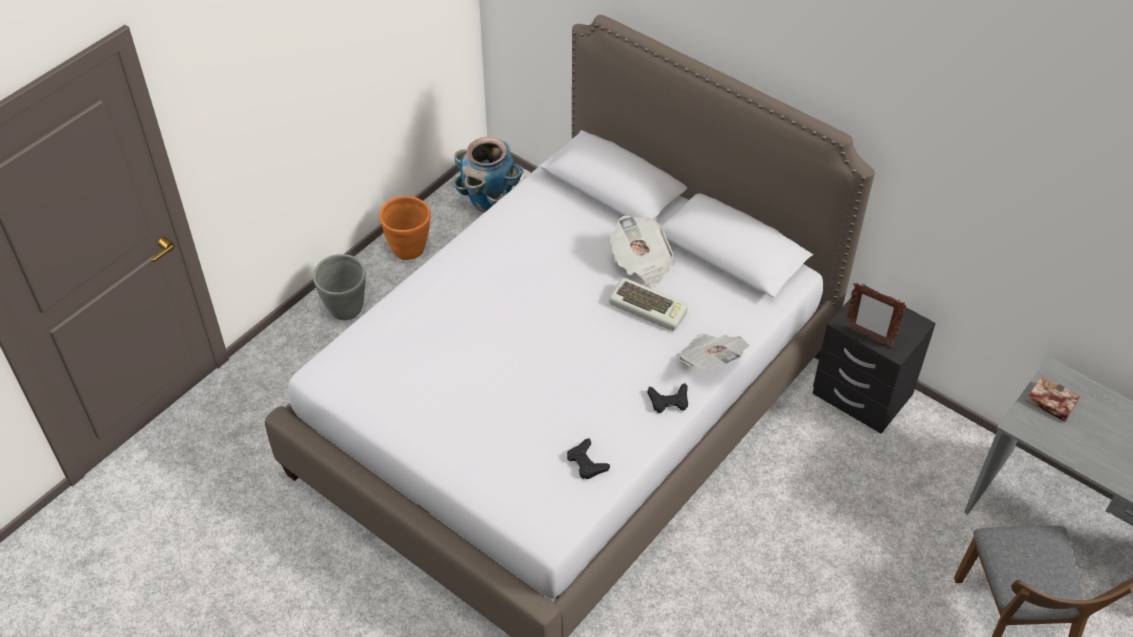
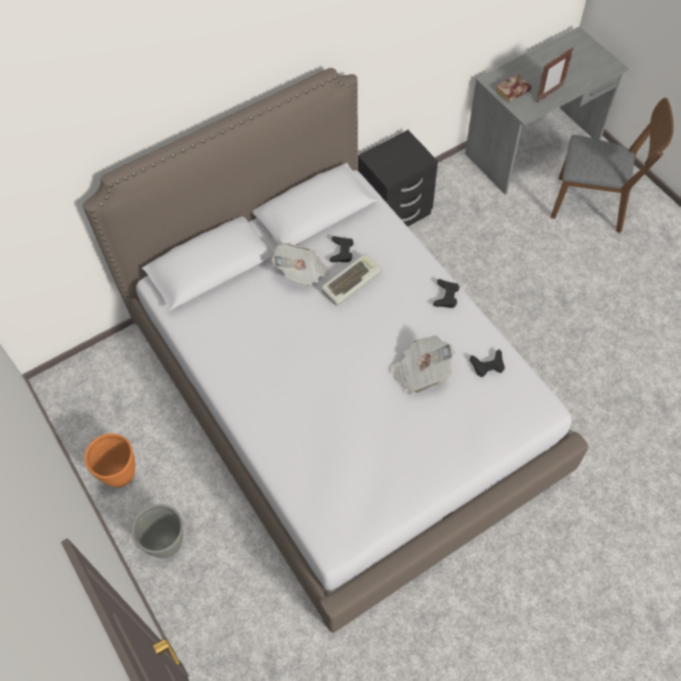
camera: 70 degrees left, 10 degrees up
planter [453,137,523,213] -> none
newspaper [676,333,749,371] -> newspaper moved to [390,335,455,395]
picture frame [845,282,907,348] -> picture frame moved to [536,48,573,103]
none -> black game controller [330,236,354,263]

